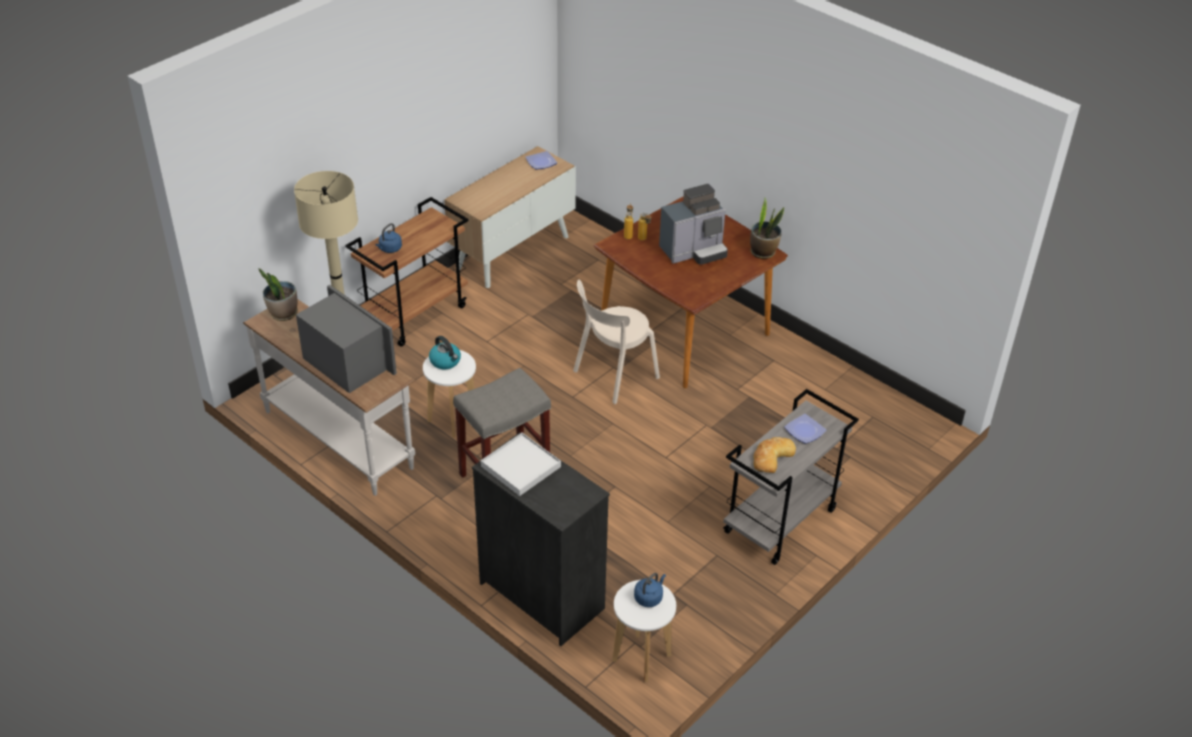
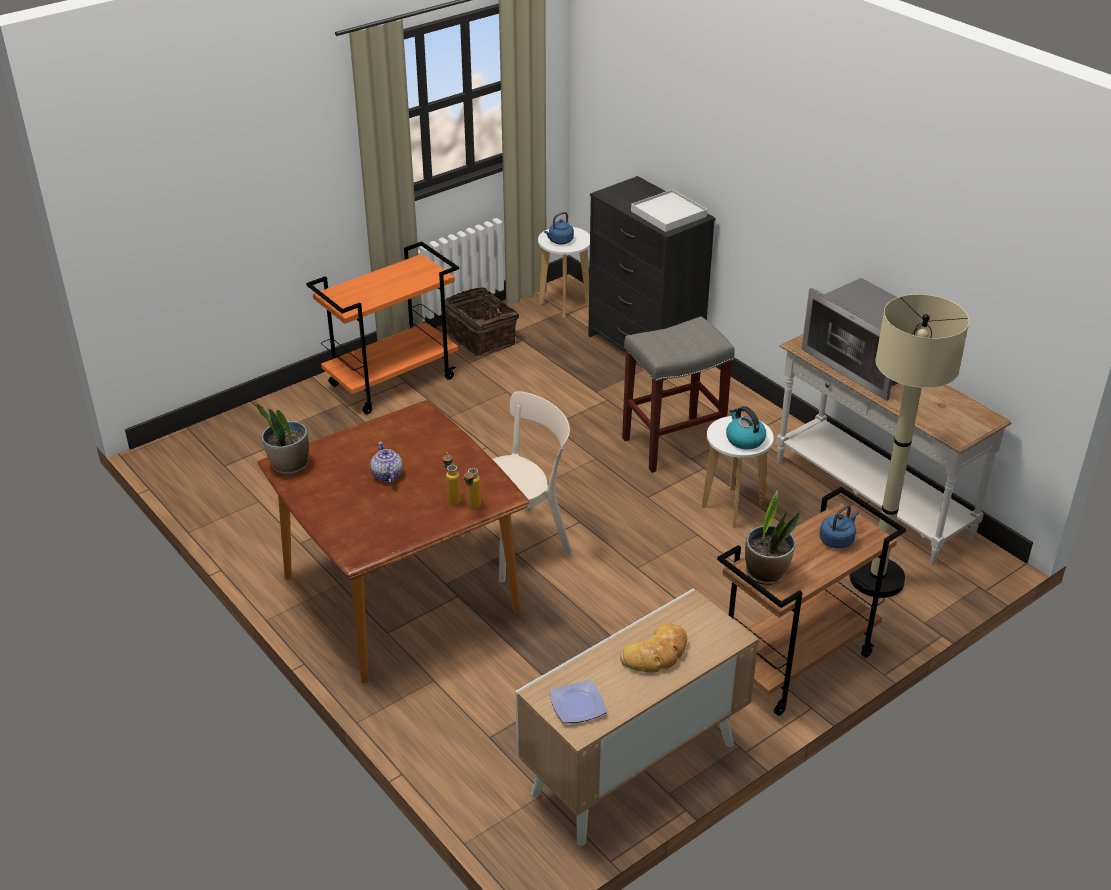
camera: 170 degrees left, 5 degrees down
potted plant [259,268,298,321] -> potted plant moved to [745,490,800,585]
coffee machine [659,184,728,264] -> teapot [370,442,403,483]
grey cart [723,389,859,565] -> orange cart [306,241,459,414]
bread [753,437,796,473] -> bread moved to [620,624,687,673]
plate [784,414,827,444] -> none
none -> basket [445,287,519,356]

